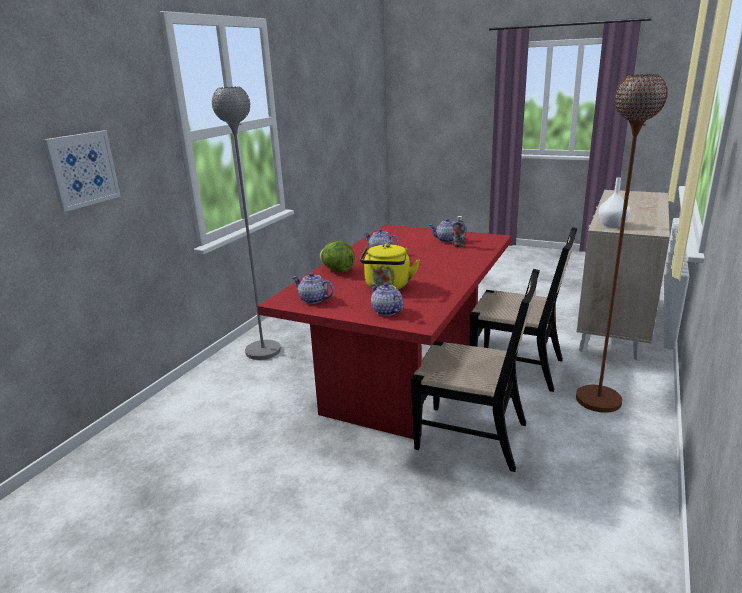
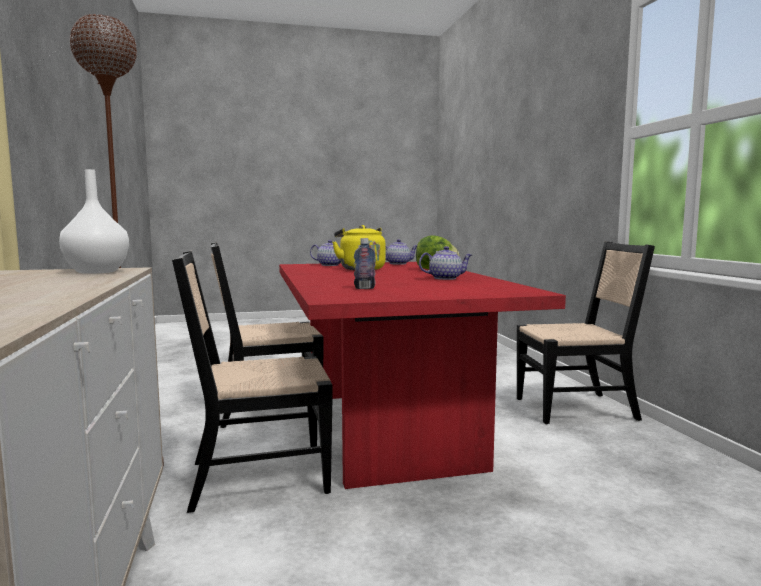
camera: 140 degrees right, 15 degrees down
picture [43,131,121,212] -> none
grey floor lamp [212,87,281,360] -> chair [517,241,655,424]
teapot [429,218,467,243] -> none

